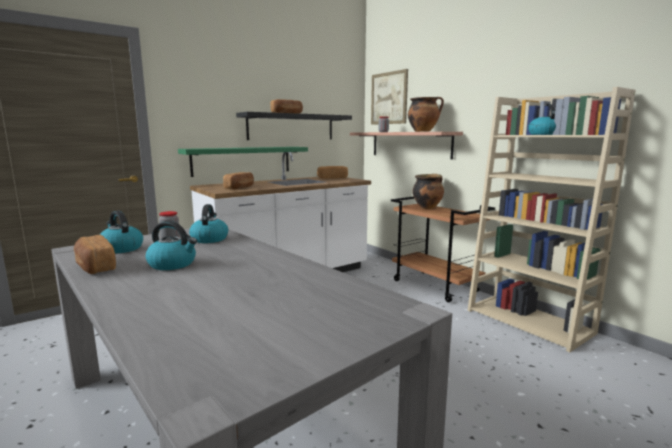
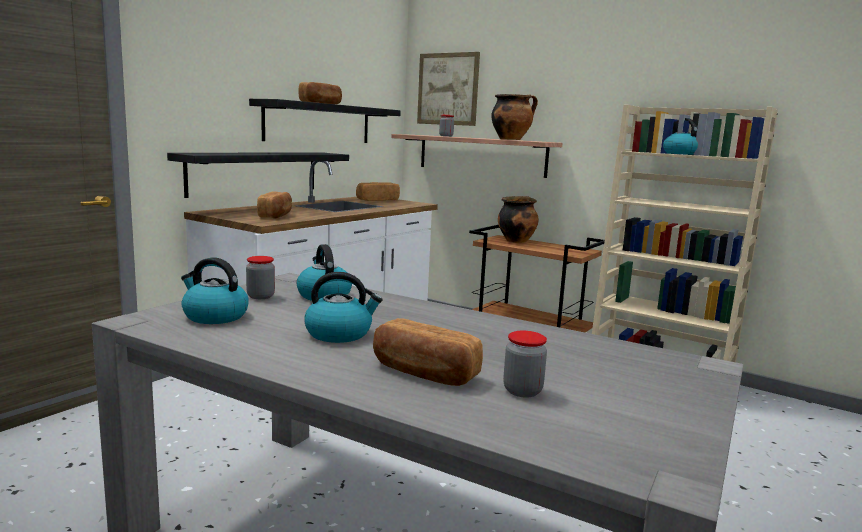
camera: 20 degrees left, 0 degrees up
bread [74,235,116,274] -> bread moved to [373,318,483,386]
green shelf [178,147,308,177] -> black shelf [167,153,349,198]
none -> jar [503,331,547,398]

